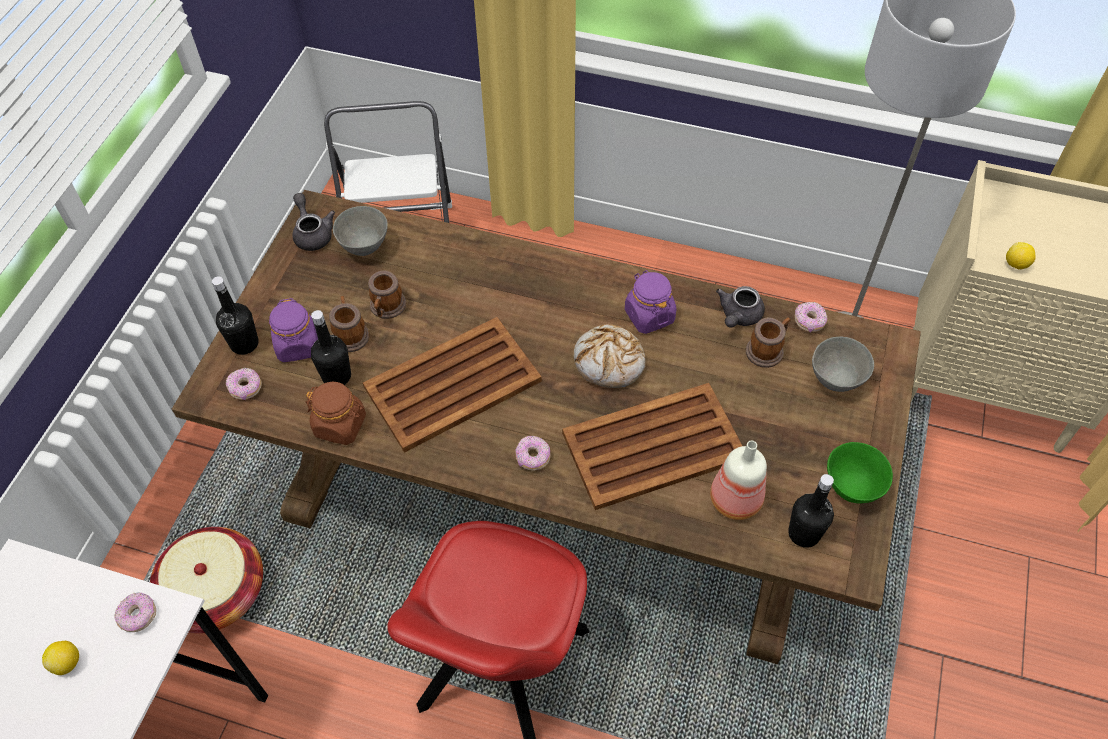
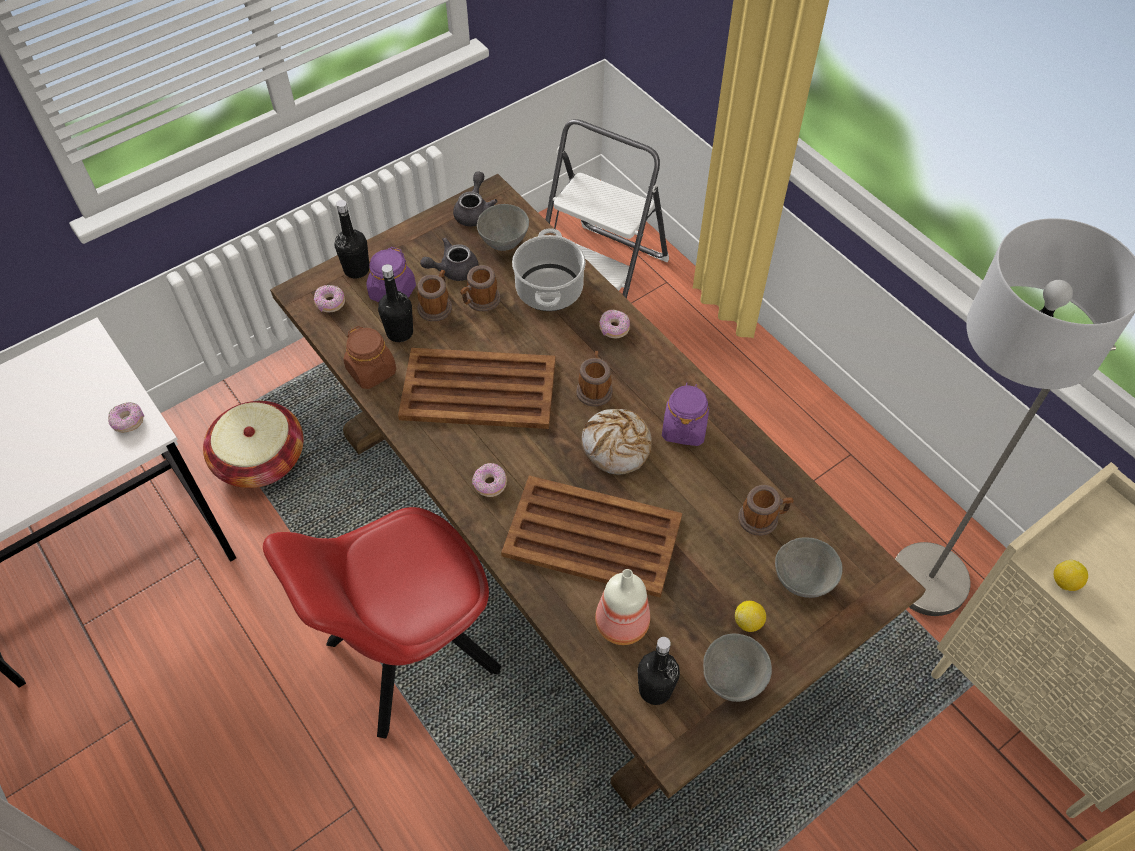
camera: 35 degrees right, 0 degrees up
lemon [42,641,79,675] -> lemon moved to [735,601,766,632]
grey teapot [716,286,765,328] -> grey teapot moved to [420,237,478,281]
donut [795,302,827,333] -> donut moved to [599,309,630,339]
green bowl [827,442,893,503] -> grey bowl [703,634,772,702]
none -> cooking pot [512,228,586,311]
none -> mug [576,351,613,407]

